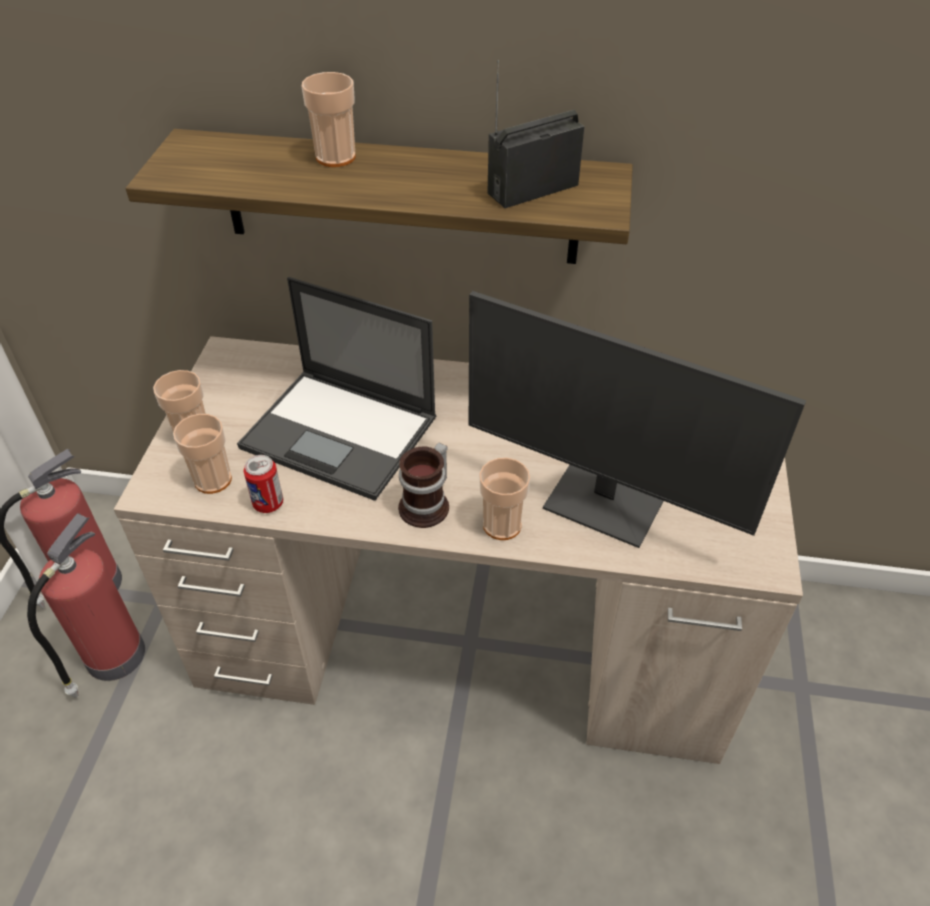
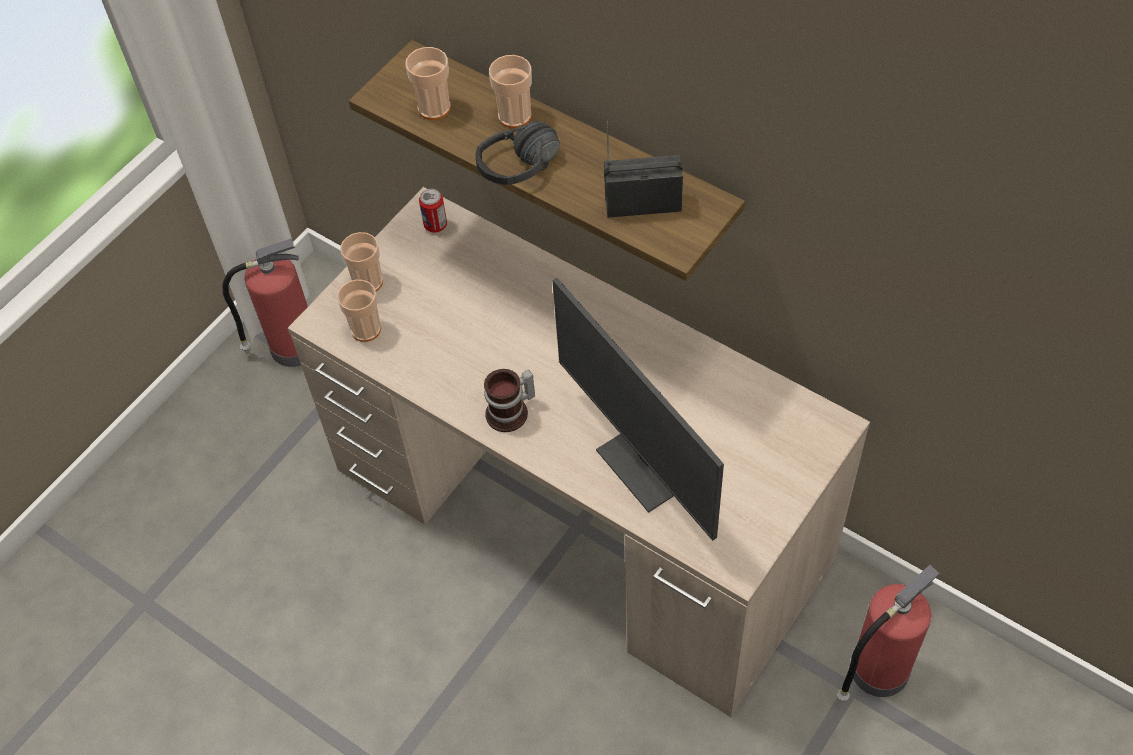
camera: 30 degrees right, 10 degrees up
fire extinguisher [27,513,145,697] -> fire extinguisher moved to [837,564,941,702]
laptop [237,277,436,501] -> none
can [244,455,283,513] -> can moved to [419,189,447,233]
cup [479,458,530,540] -> cup moved to [405,47,451,120]
none -> black headphones [476,121,560,185]

